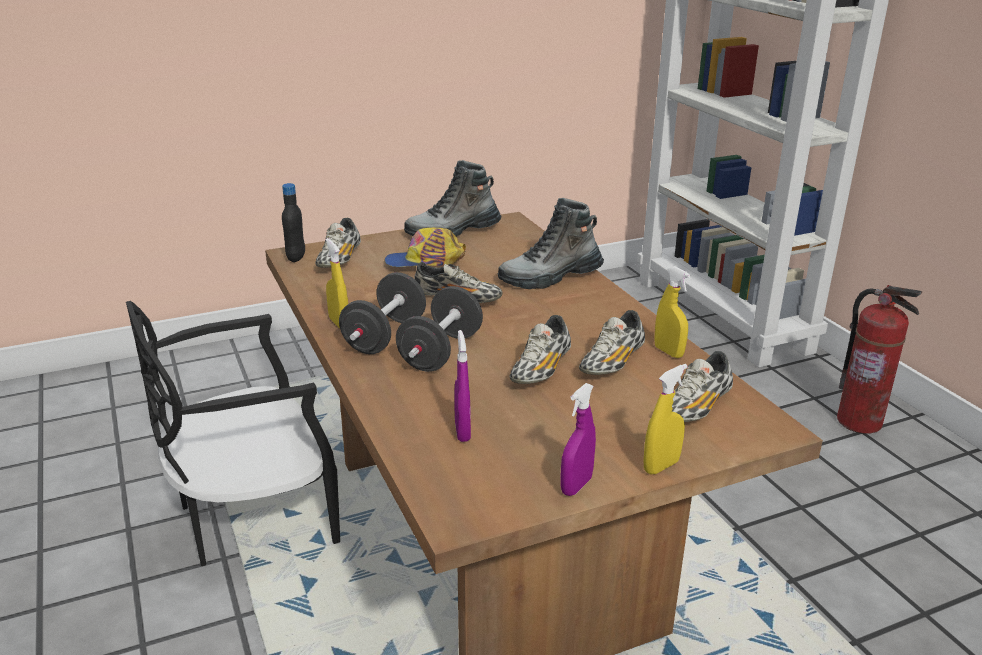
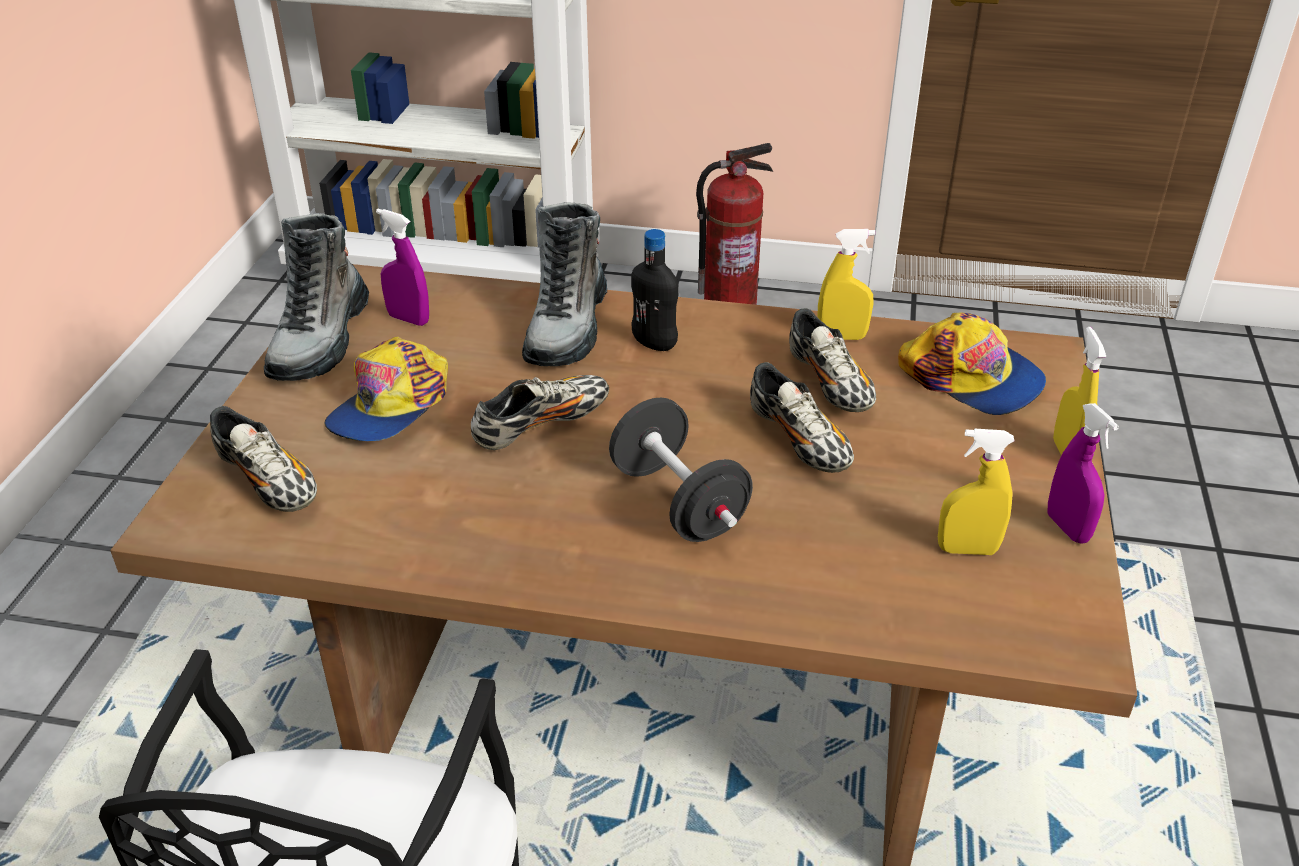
camera: 55 degrees left, 10 degrees up
black bottle [282,183,305,262] -> black bottle moved to [631,229,679,351]
yellow spray bottle [326,238,348,328] -> yellow spray bottle moved to [938,429,1015,555]
black dumbbell [339,272,426,354] -> none
purple spray bottle [455,330,471,442] -> purple spray bottle moved to [376,209,429,326]
shoe [672,351,733,422] -> cap [898,312,1046,415]

